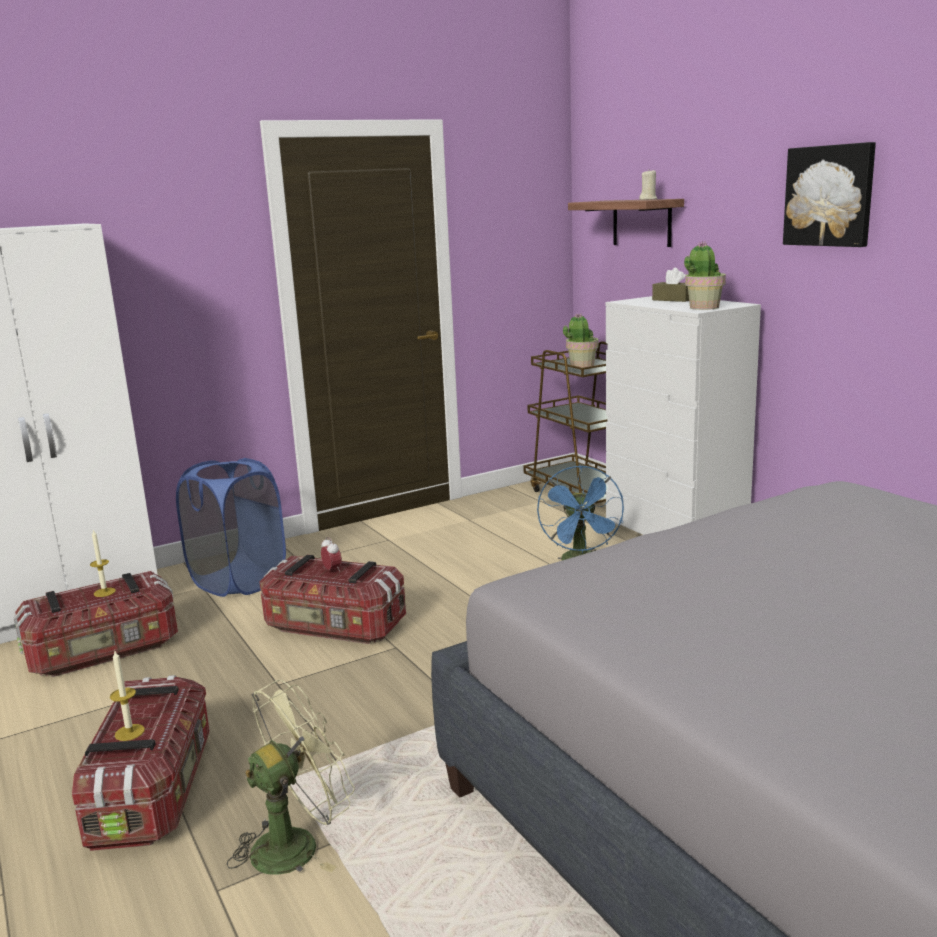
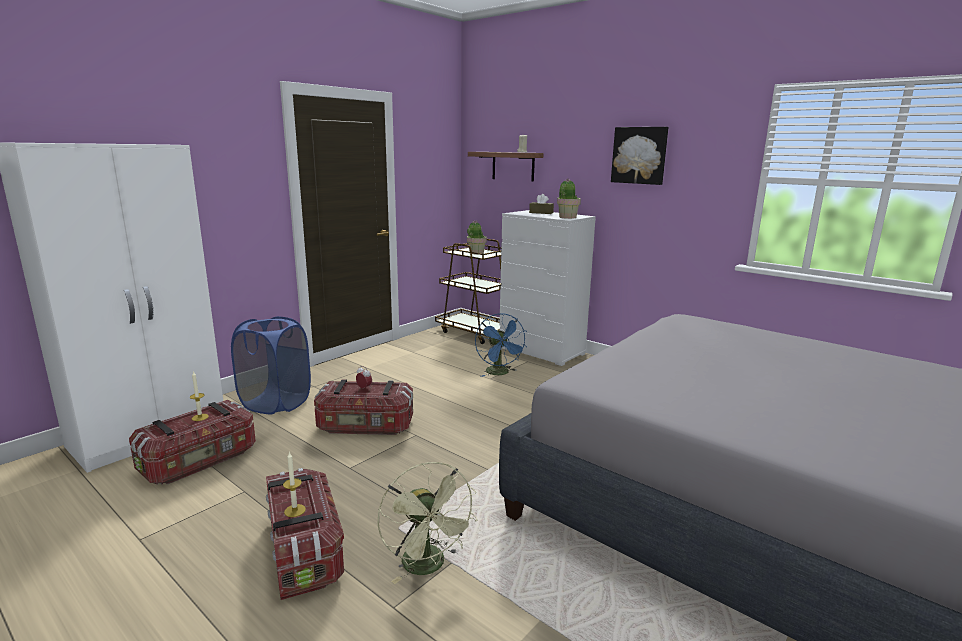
camera: 20 degrees left, 0 degrees up
green fan [227,680,355,875] -> green fan turned 120 degrees clockwise [377,462,477,584]

